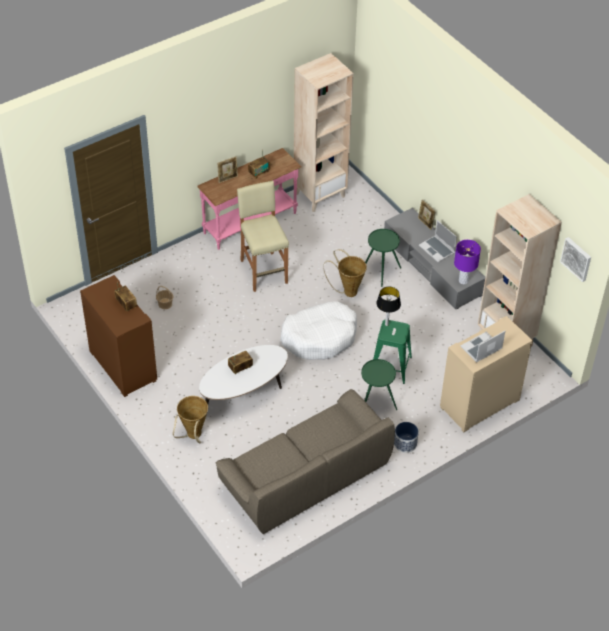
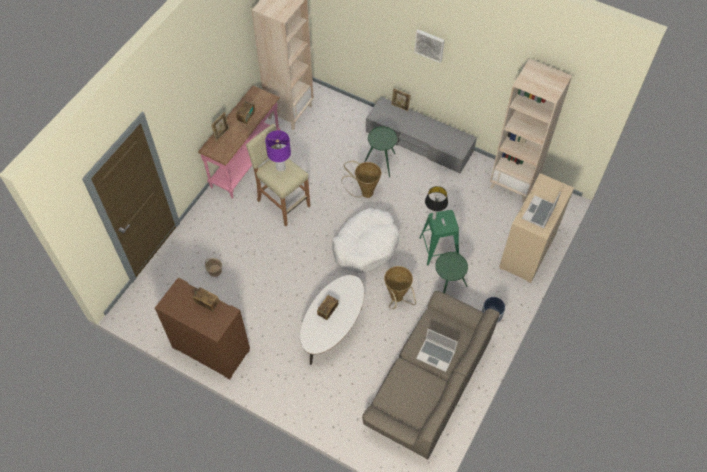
camera: 25 degrees left, 10 degrees up
basket [173,396,208,444] -> basket moved to [384,266,416,309]
laptop [419,220,457,262] -> laptop moved to [416,329,458,372]
purple table lamp [454,240,481,284] -> purple table lamp moved to [265,130,291,171]
picture [560,237,591,282] -> picture moved to [414,29,444,63]

